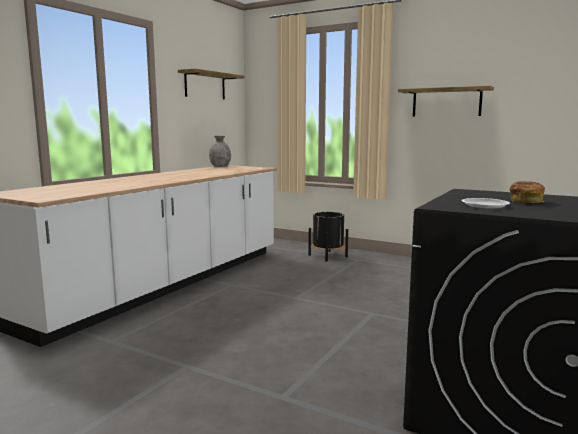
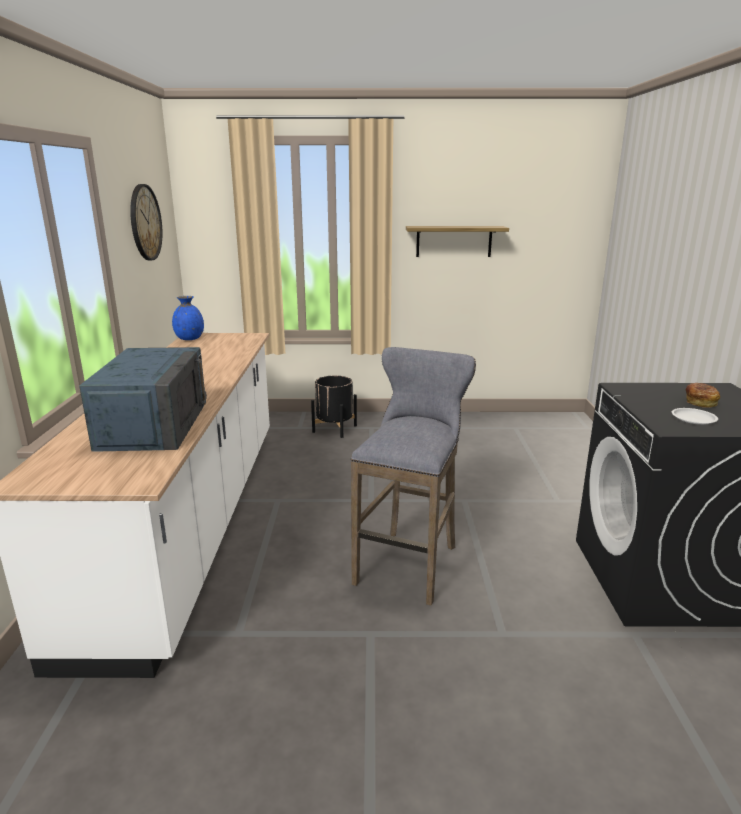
camera: 30 degrees left, 10 degrees up
shelf [178,68,245,99] -> wall clock [130,184,162,260]
grey vase [209,136,231,167] -> blue vase [172,296,204,340]
none -> blue microwave [79,347,207,452]
none -> grey stool [351,347,476,606]

